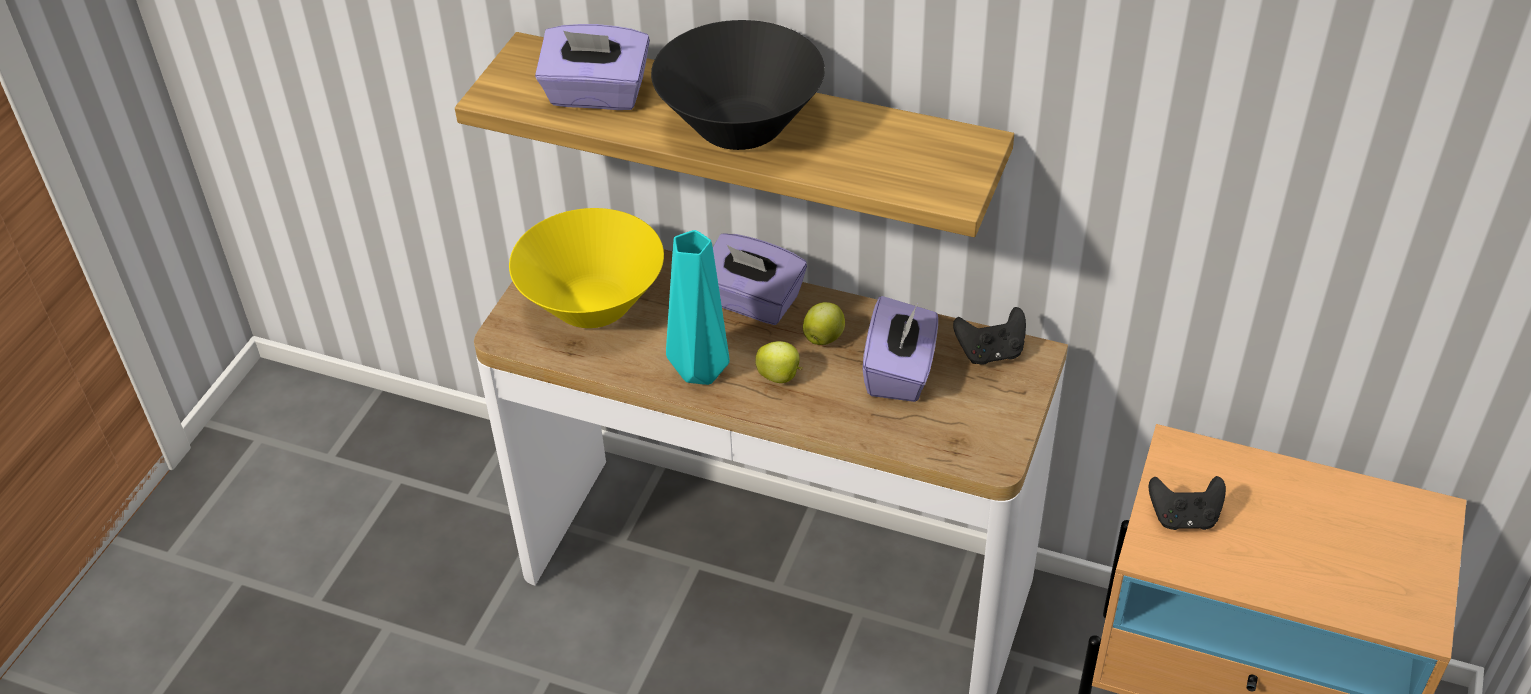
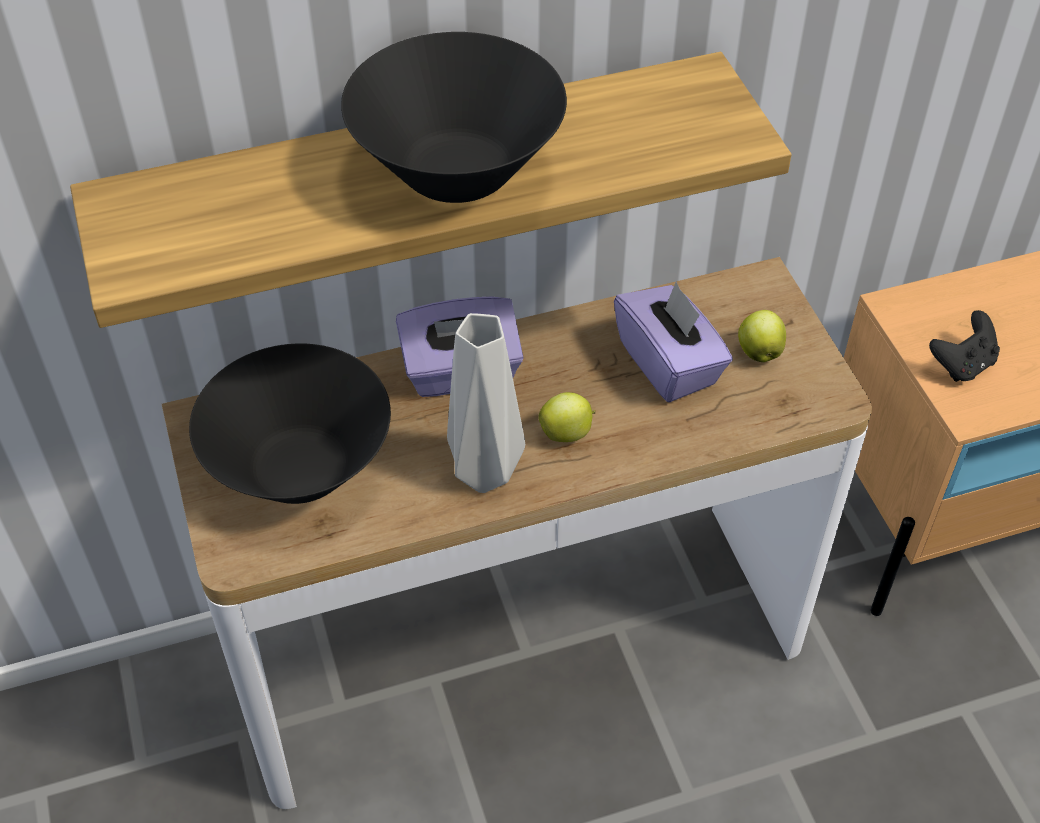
camera: 40 degrees left, 5 degrees up
yellow bowl [509,208,664,328] -> black bowl [189,344,391,504]
purple tissue box [535,24,650,110] -> none
turquoise vase [666,230,730,385] -> grey vase [447,313,525,493]
apple [803,302,845,345] -> apple moved to [738,310,786,362]
black game controller [953,307,1026,365] -> none

